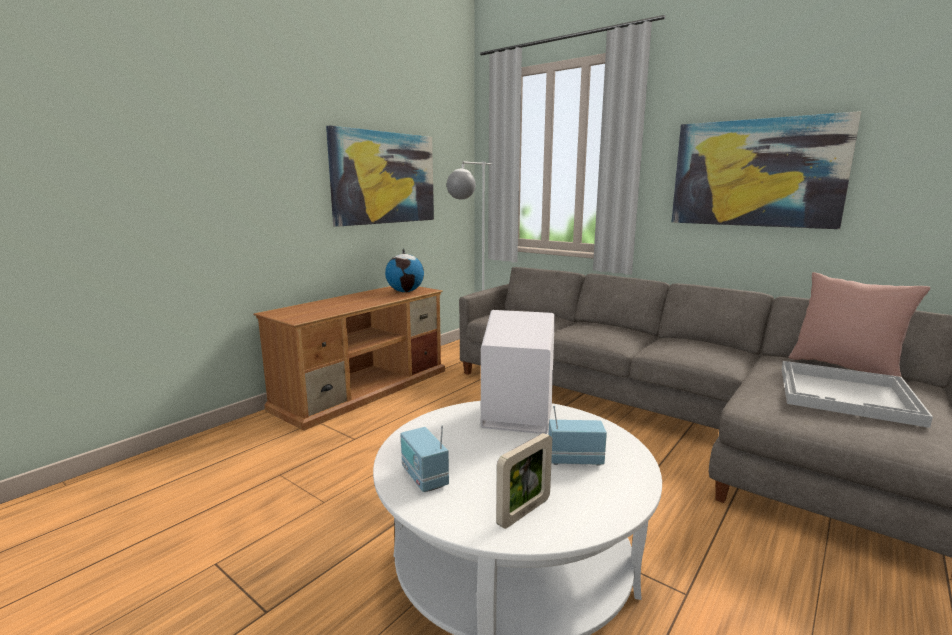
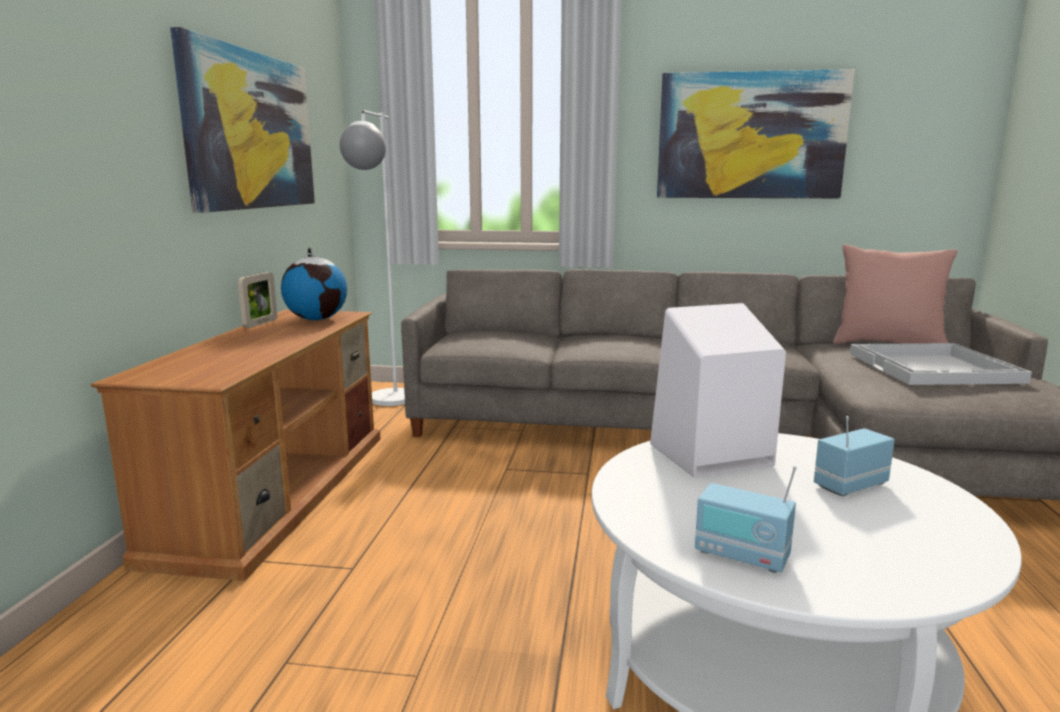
camera: 30 degrees left, 0 degrees up
picture frame [496,433,552,529] -> picture frame moved to [238,272,277,328]

